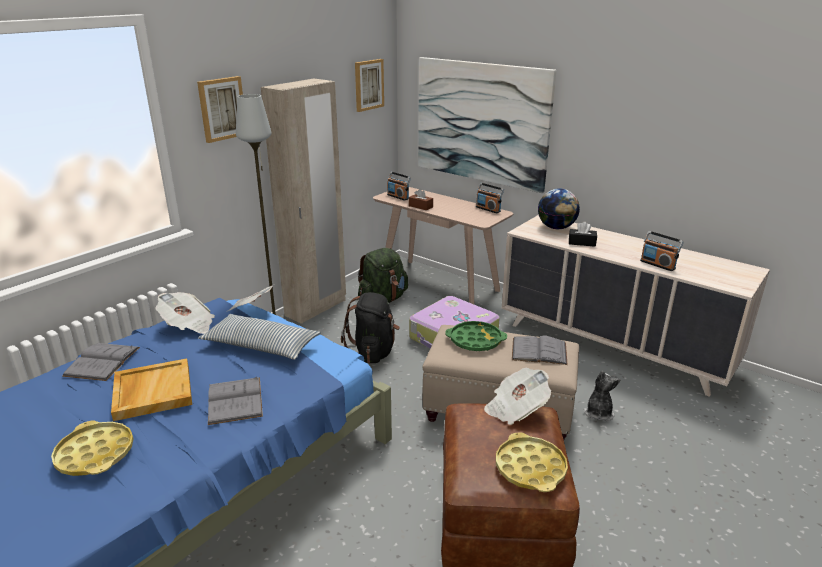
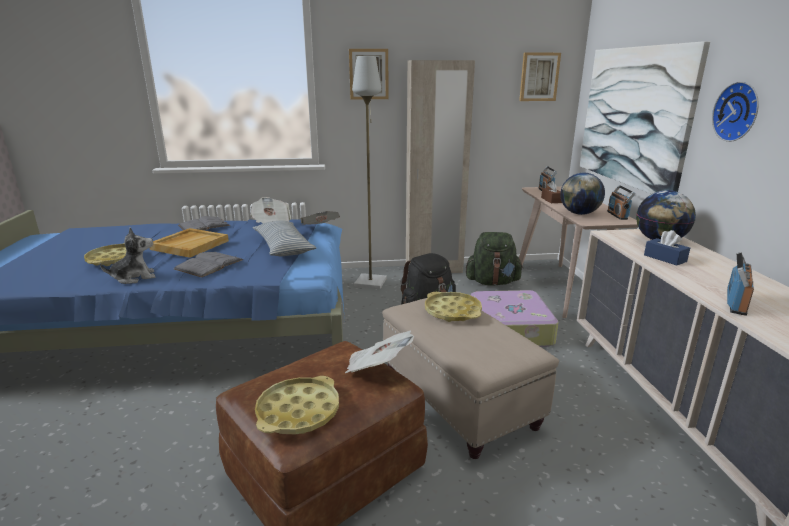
camera: 45 degrees right, 5 degrees down
green tray [445,321,507,351] -> yellow tray [425,292,482,322]
grey book [512,336,568,365] -> none
black tissue box [569,222,597,247] -> blue tissue box [644,230,690,266]
plush toy [584,370,621,421] -> plush toy moved to [100,227,155,284]
radio [640,231,684,271] -> radio turned 150 degrees counterclockwise [727,252,754,316]
none -> globe [560,173,605,215]
none -> wall clock [712,81,759,142]

